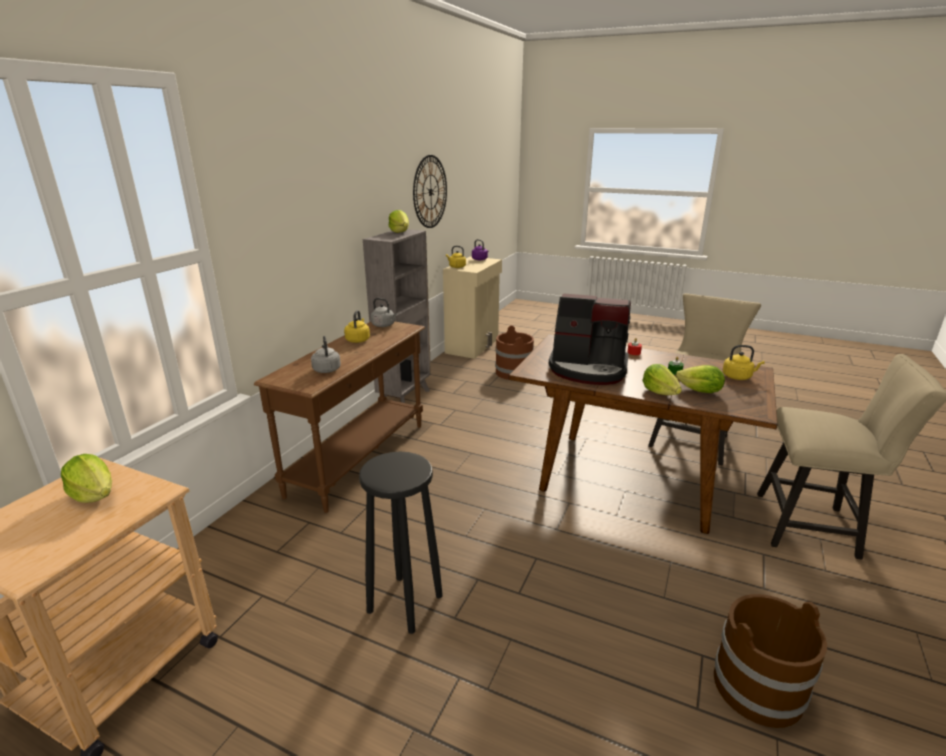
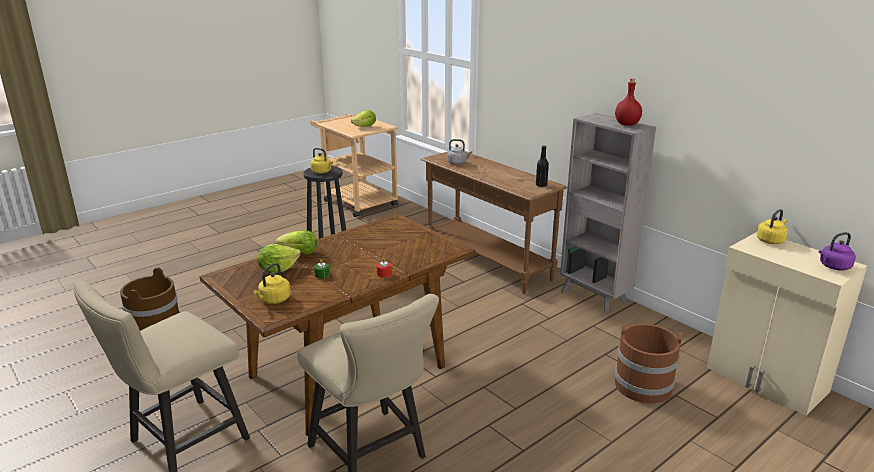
camera: 115 degrees right, 0 degrees up
yellow kettle [344,310,370,343] -> yellow kettle moved to [310,148,333,173]
grey kettle [371,298,397,327] -> black bottle [536,145,549,187]
lettuce [389,210,409,233] -> red bottle [615,79,642,126]
wall clock [413,155,447,228] -> none
coffee machine [549,293,631,385] -> none

